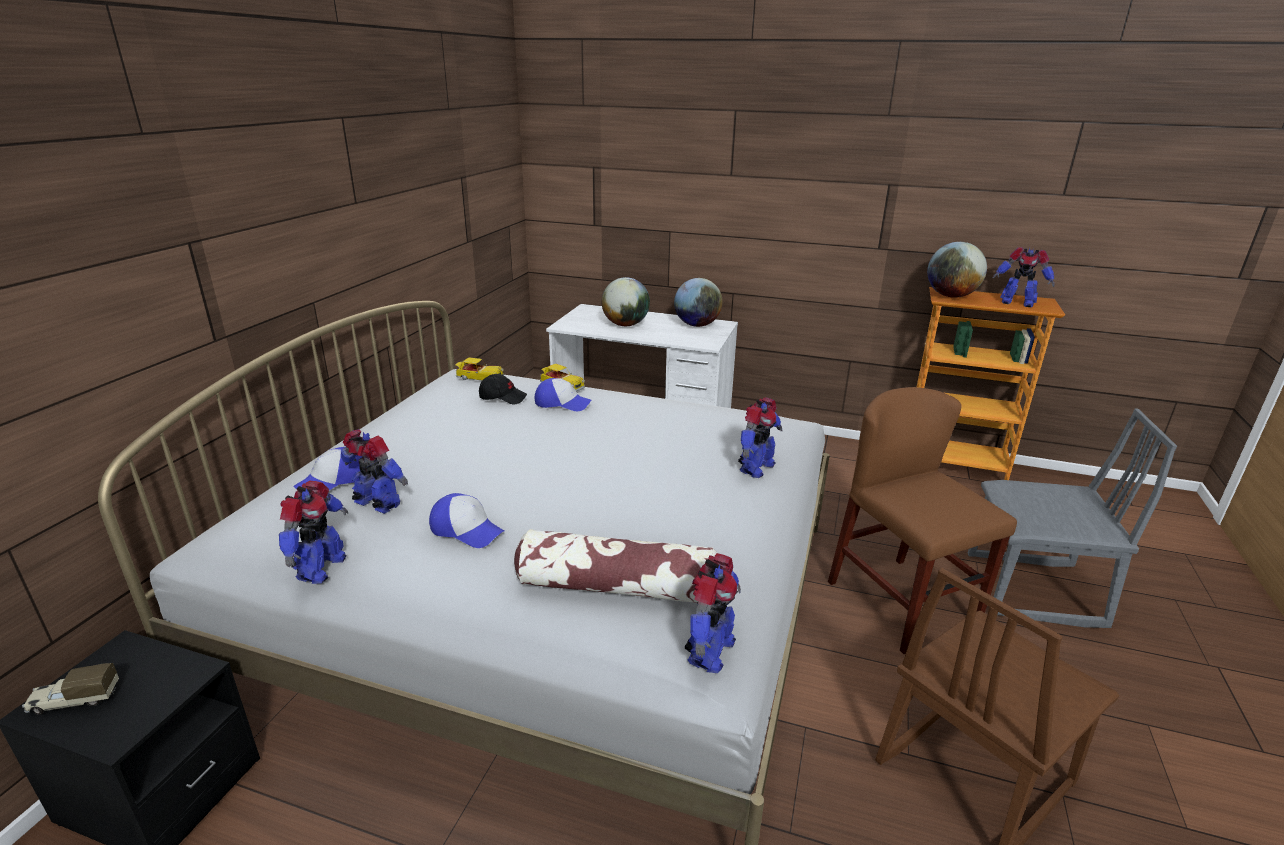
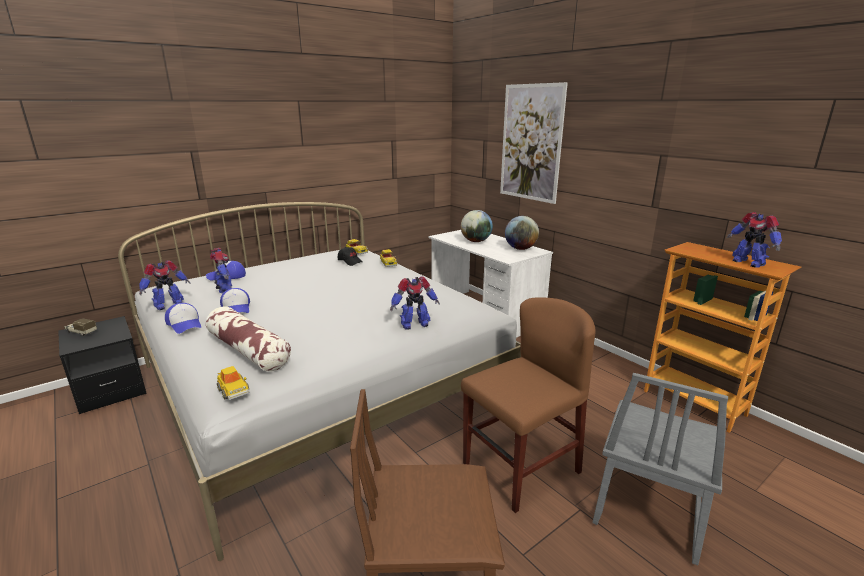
camera: 35 degrees right, 5 degrees down
cap [535,378,591,411] -> cap moved to [165,303,201,334]
toy robot [685,553,741,673] -> toy car [217,366,249,400]
brown chair [828,387,1017,654] -> brown chair turned 45 degrees clockwise [461,297,596,513]
globe [927,242,987,298] -> none
grey chair [968,408,1177,628] -> grey chair turned 75 degrees clockwise [592,373,728,566]
none -> picture [500,82,568,204]

